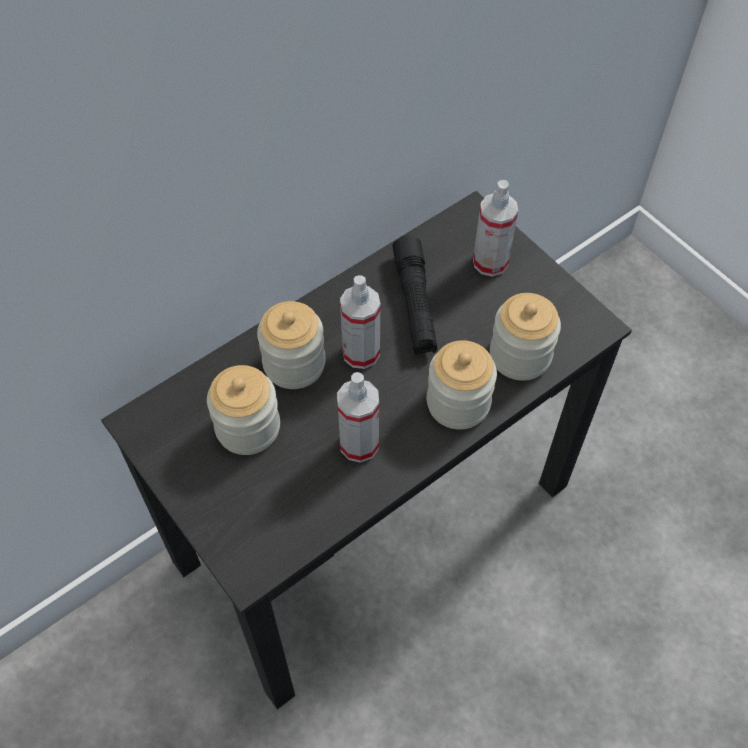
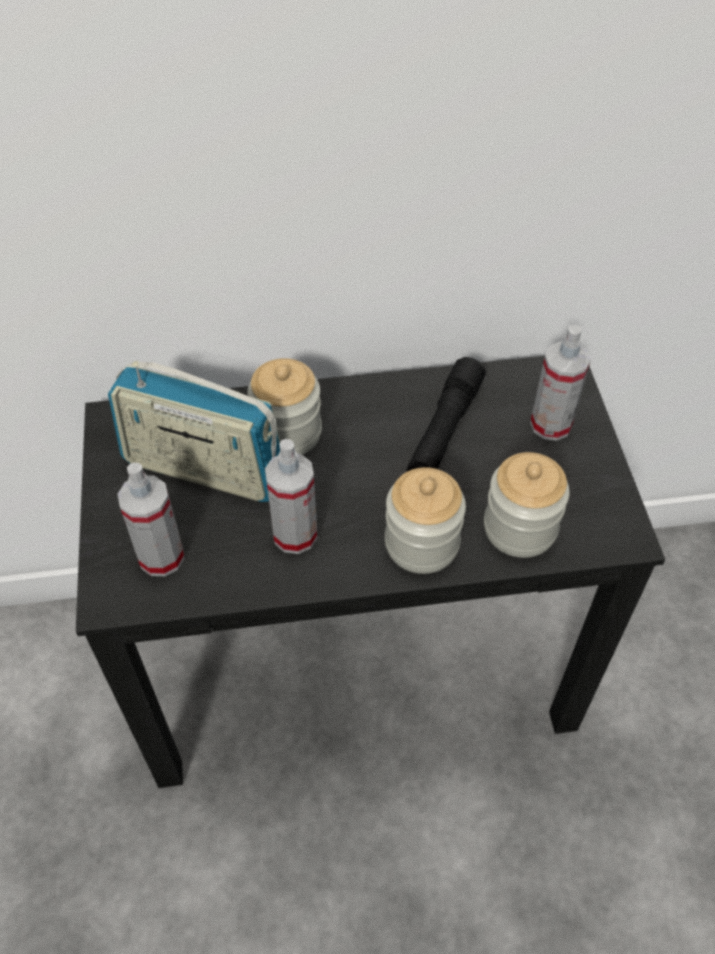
camera: 30 degrees right, 5 degrees down
jar [207,365,280,455] -> radio [108,361,280,502]
spray bottle [340,275,380,369] -> spray bottle moved to [118,462,185,576]

